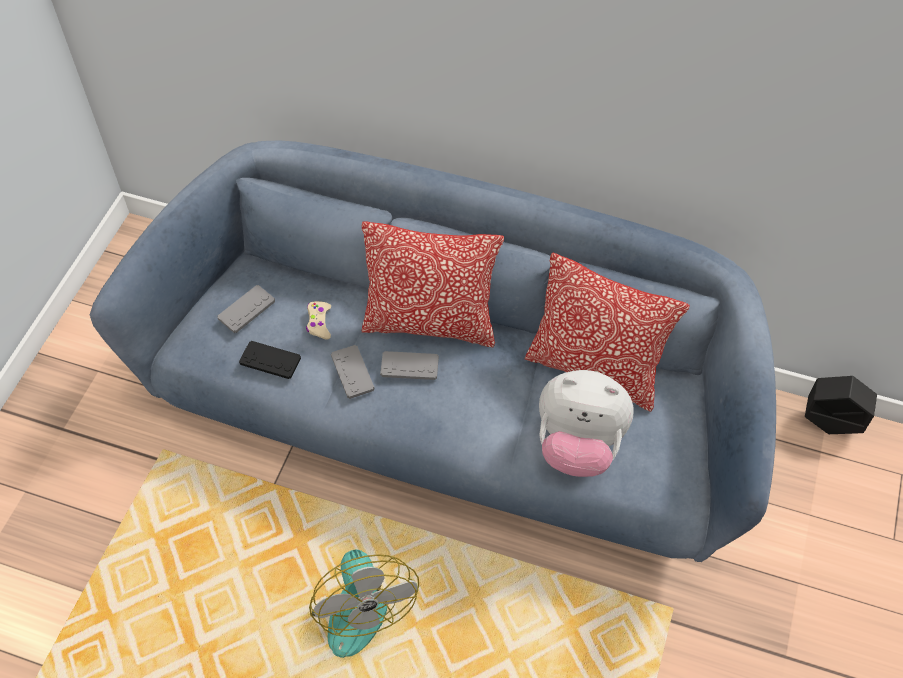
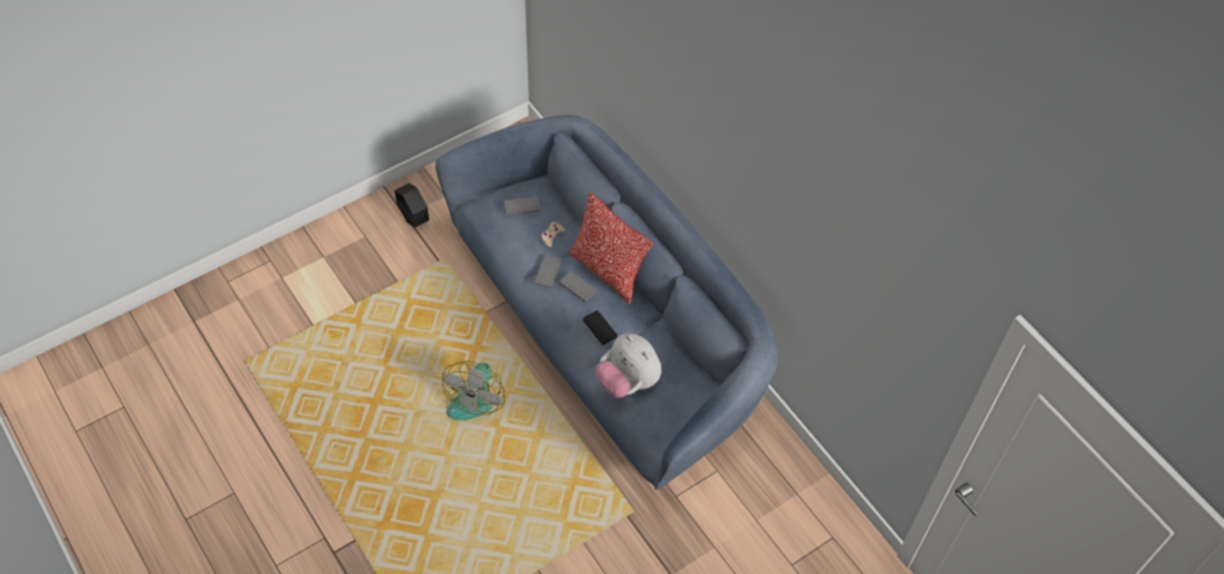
camera: 35 degrees right, 0 degrees up
black game controller [239,341,301,379] -> black game controller moved to [583,310,617,345]
pillow [524,253,690,412] -> none
black planter [805,376,877,434] -> black planter moved to [395,183,429,227]

